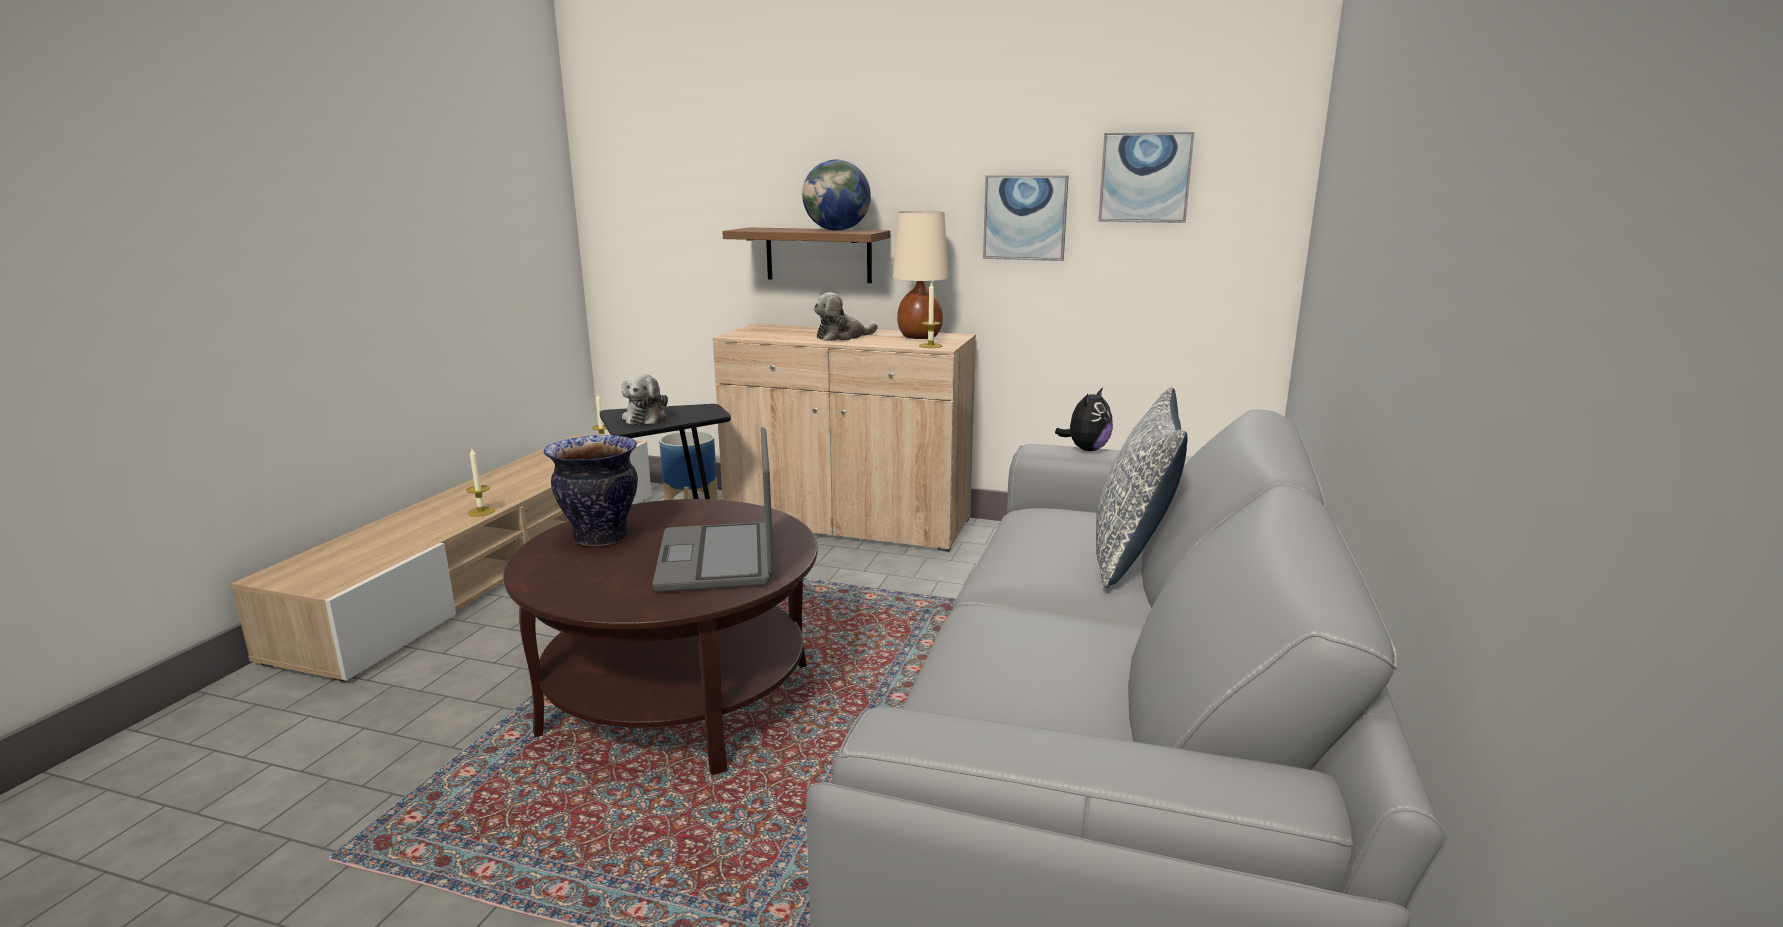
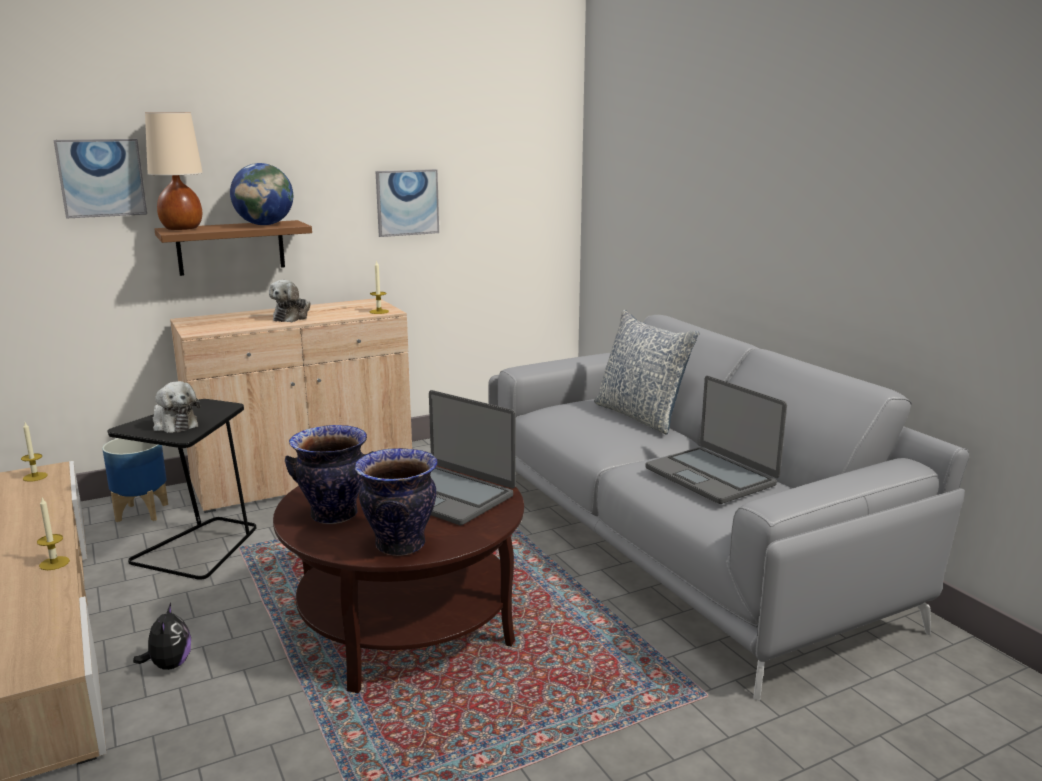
camera: 45 degrees left, 0 degrees up
beige table lamp [892,211,949,339] -> beige table lamp moved to [145,112,203,230]
plush toy [1055,387,1113,451] -> plush toy moved to [133,603,191,670]
picture [1098,132,1194,223] -> picture moved to [54,139,147,219]
none -> vase [355,448,438,556]
none -> laptop [645,376,787,504]

